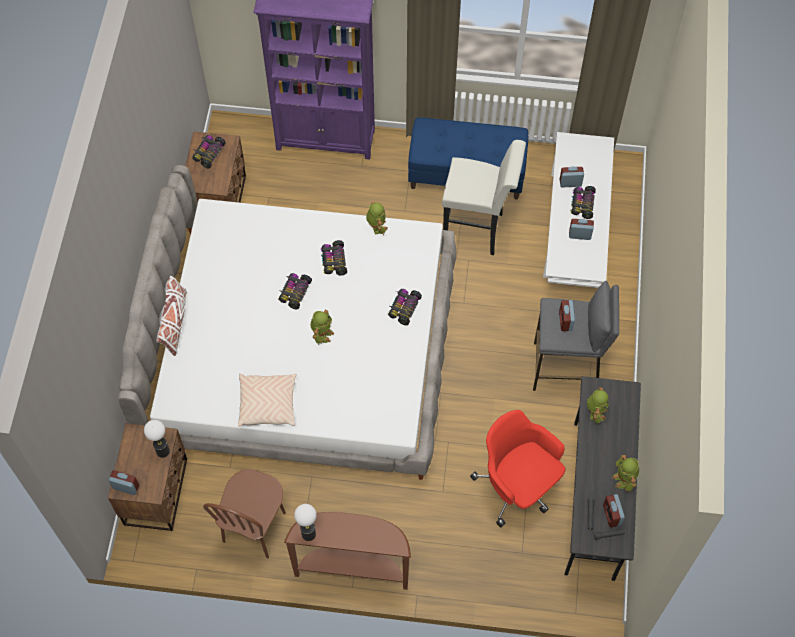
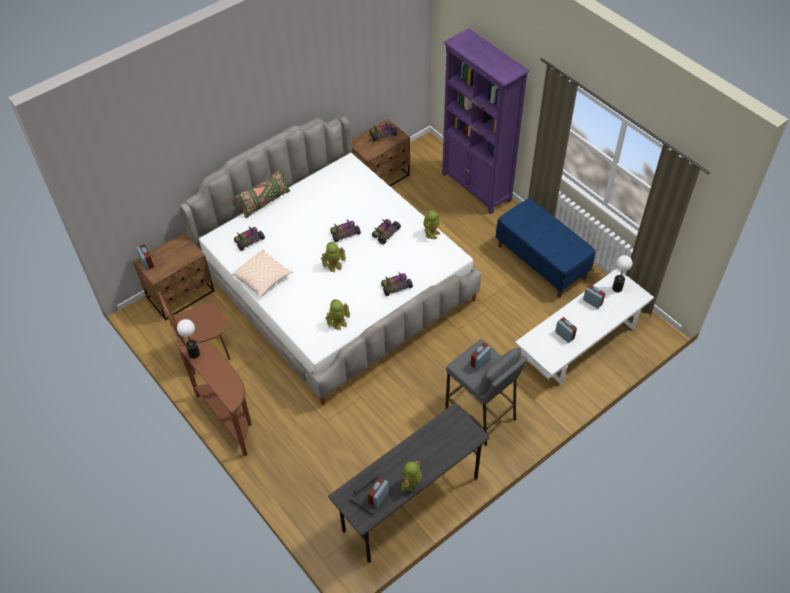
camera: 45 degrees right, 10 degrees down
table lamp [144,420,170,458] -> table lamp moved to [612,255,632,292]
white pillow [156,275,187,356] -> green pillow [235,170,290,218]
white stool [442,140,526,255] -> none
red office chair [470,410,566,527] -> none
toy car [571,186,596,219] -> toy car moved to [234,227,265,251]
toy robot [587,387,609,424] -> toy robot moved to [325,299,350,331]

